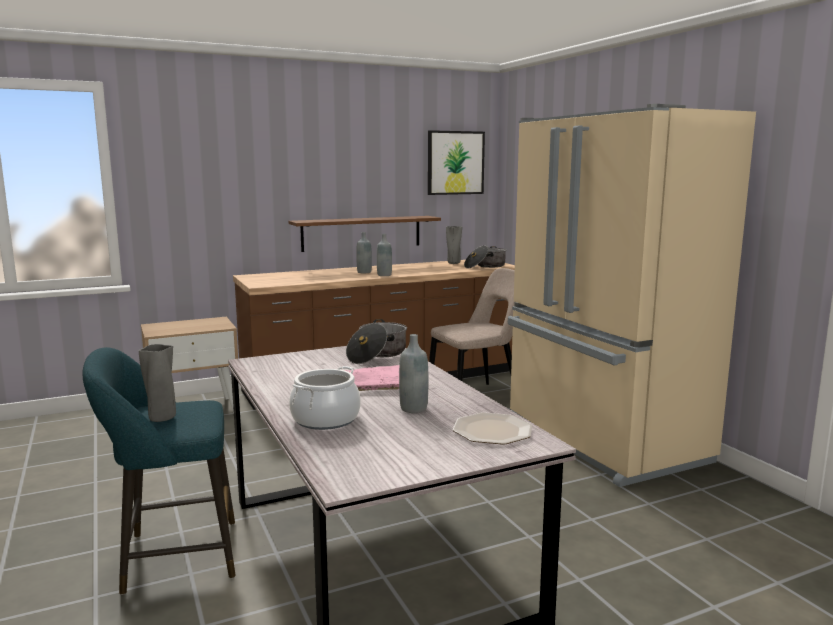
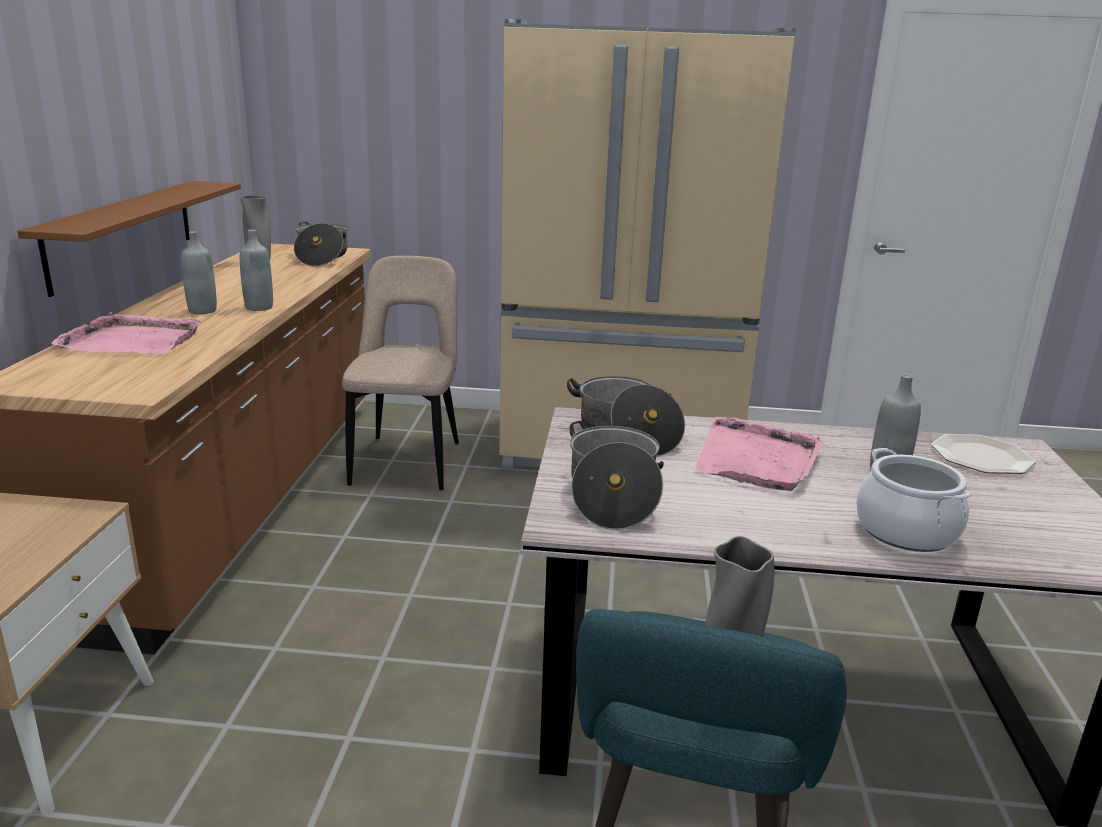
camera: 60 degrees left, 10 degrees up
picture [428,130,485,195] -> none
none -> pink tray [51,312,201,354]
none -> cooking pot [570,421,664,530]

